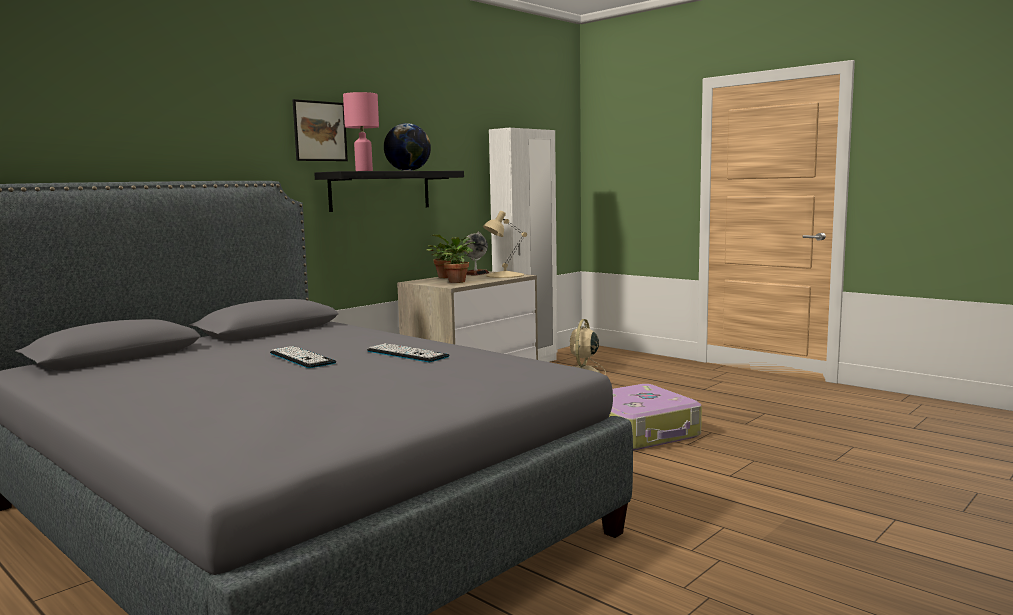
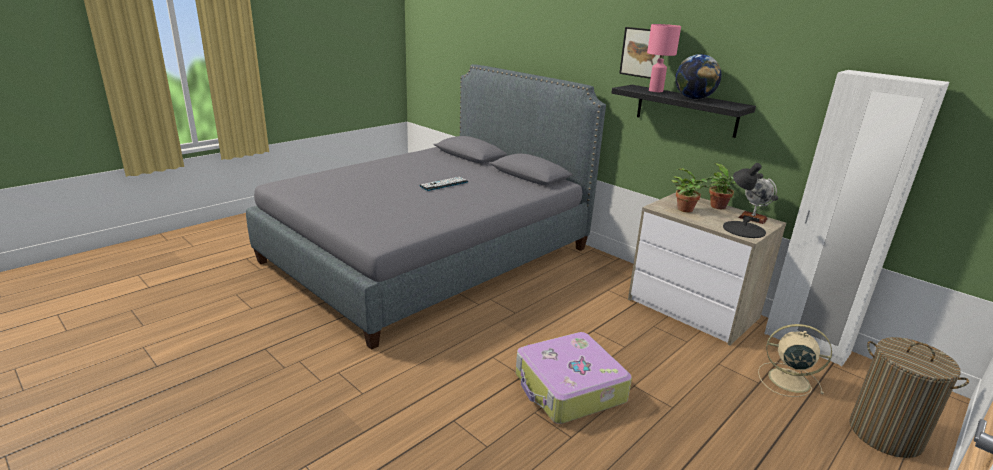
camera: 90 degrees right, 15 degrees up
keyboard [367,343,449,362] -> none
beige table lamp [483,211,527,278] -> black table lamp [723,163,778,238]
none -> laundry basket [849,337,969,458]

